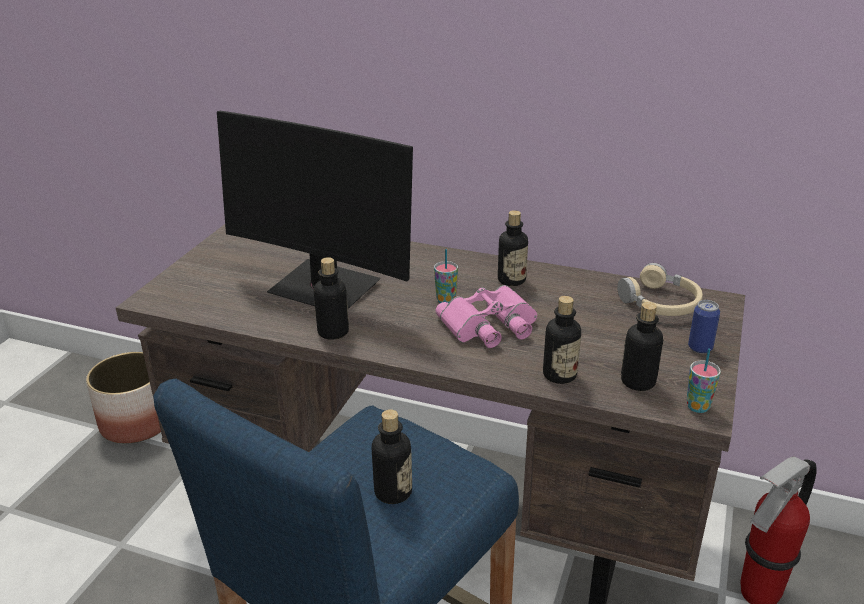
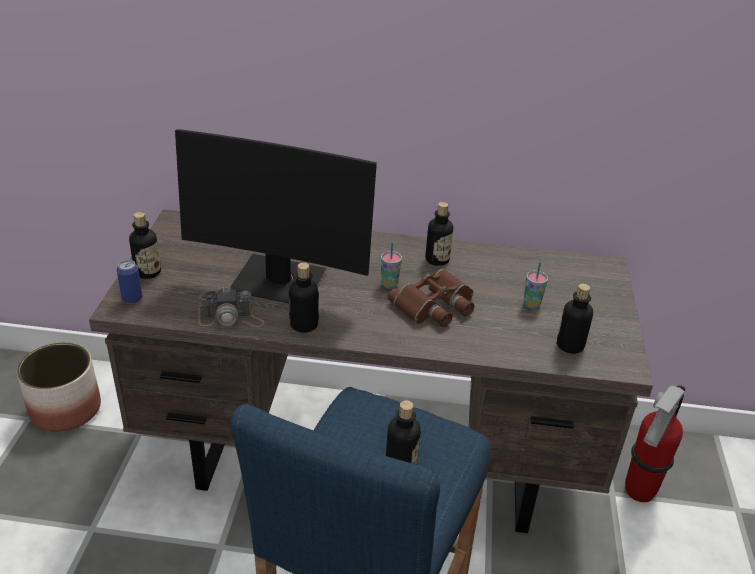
camera: 15 degrees left, 5 degrees up
pink binoculars [436,285,537,348] -> brown binoculars [388,269,474,327]
bottle [543,296,581,384] -> bottle moved to [129,212,161,279]
beige headphones [617,263,703,316] -> none
cup [686,349,721,413] -> cup moved to [524,262,548,309]
can [688,300,720,354] -> can moved to [117,260,143,304]
none -> camera [198,287,264,327]

